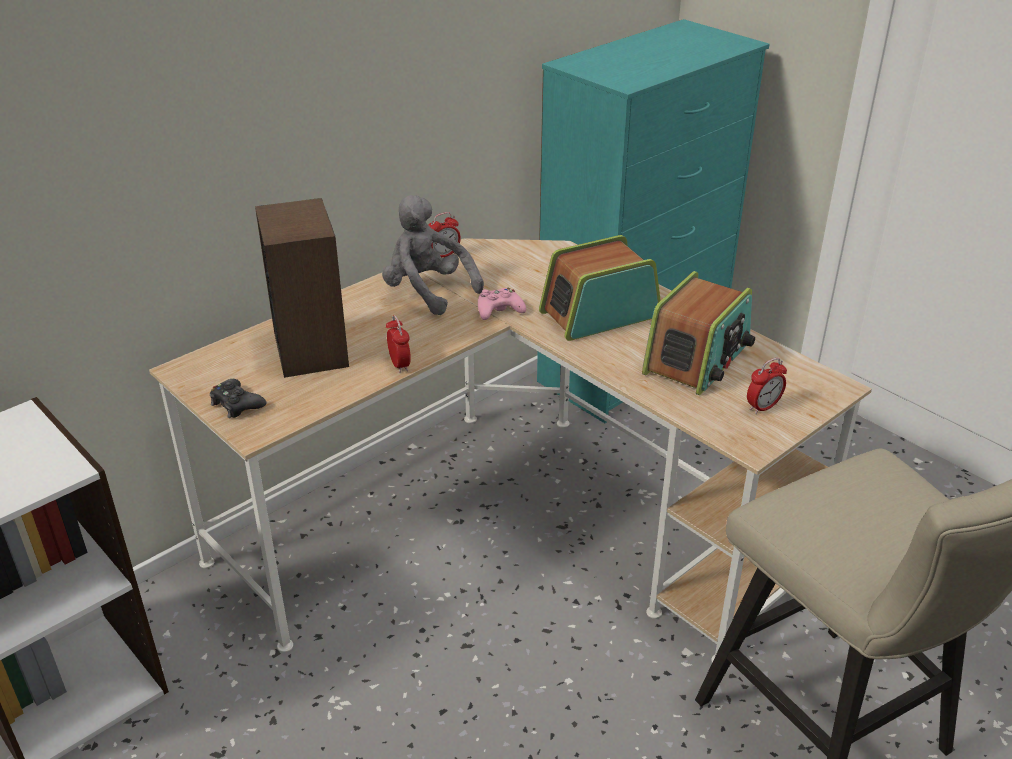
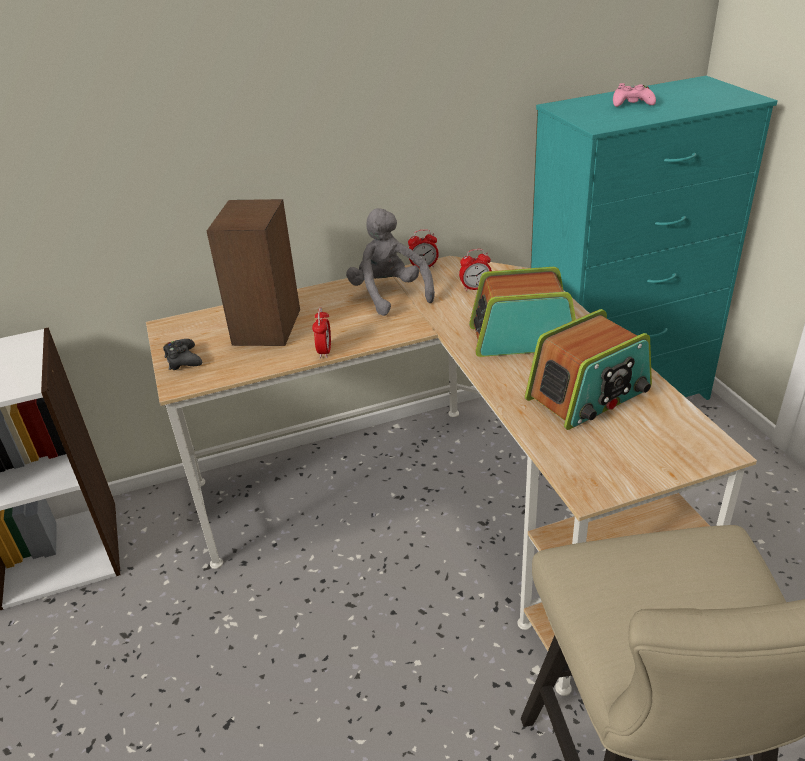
camera: 25 degrees right, 0 degrees up
pink game controller [478,288,526,320] -> pink game controller moved to [613,83,656,107]
alarm clock [747,358,787,414] -> alarm clock moved to [459,249,492,291]

